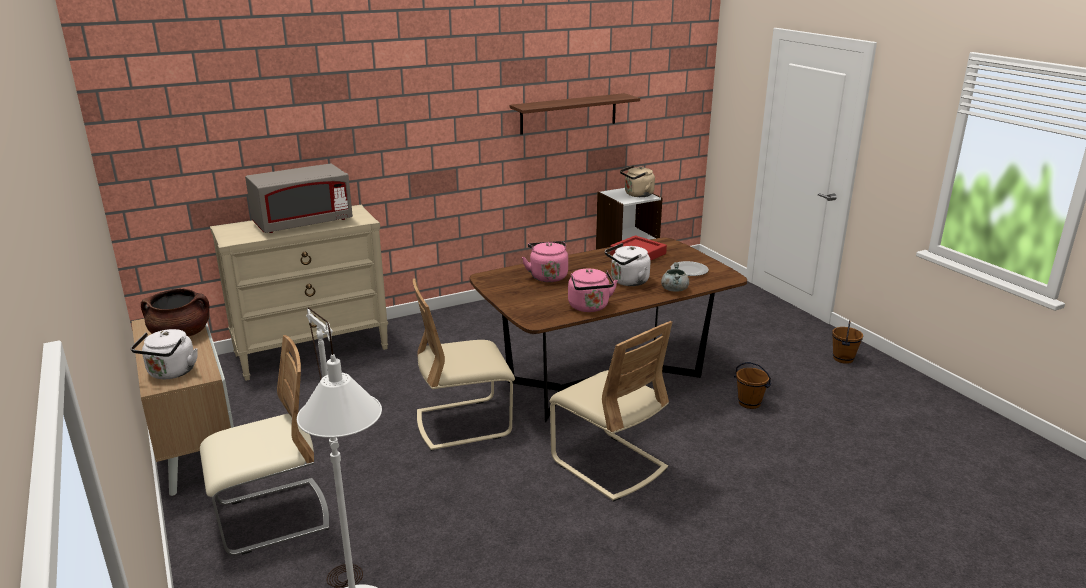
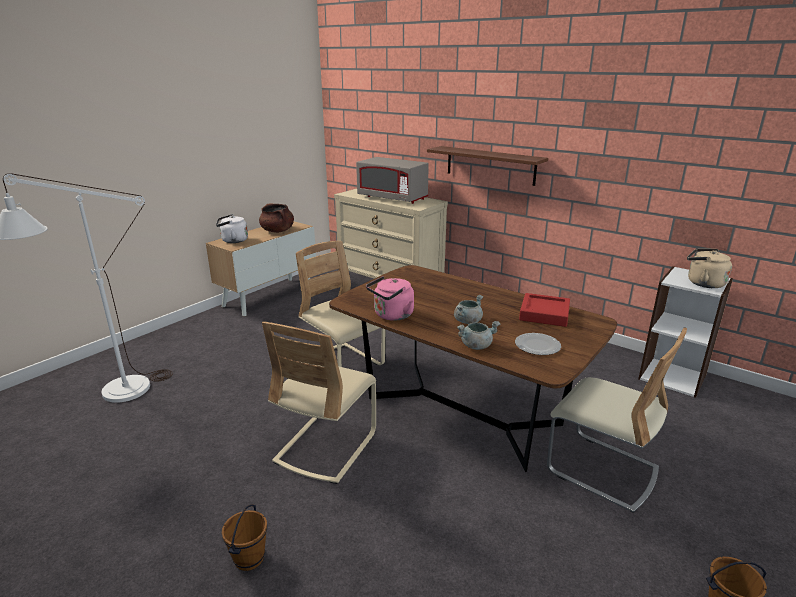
camera: 65 degrees right, 0 degrees up
beige chair [200,335,329,555] -> beige chair moved to [547,327,687,513]
shelf [510,93,640,135] -> shelf moved to [427,146,548,186]
pink kettle [522,241,568,282] -> none
white kettle [605,243,650,286] -> grey cooking pot [454,295,483,324]
brown bucket [734,362,771,409] -> brown bucket moved to [221,504,267,571]

